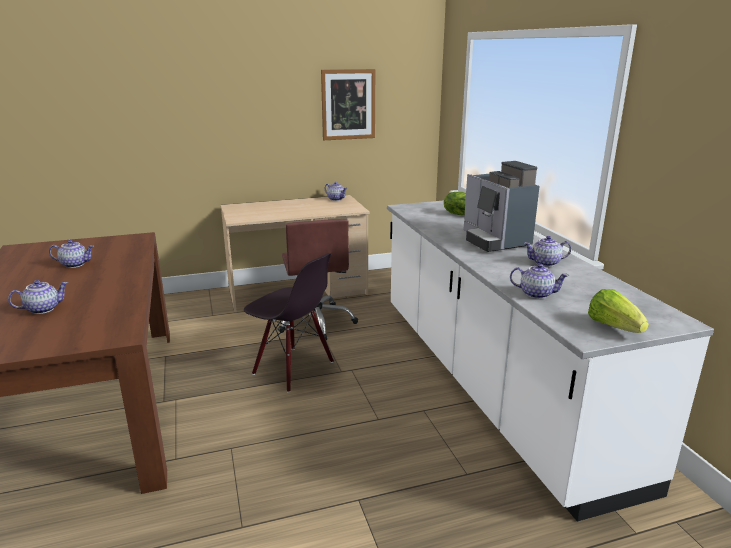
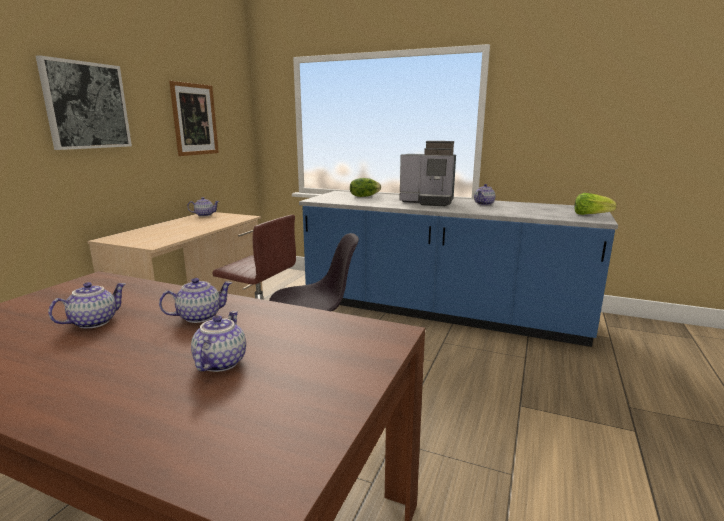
camera: 50 degrees left, 5 degrees down
white counter [387,201,714,522] -> blue counter [299,191,618,347]
teapot [510,263,569,299] -> teapot moved to [159,278,233,323]
none -> picture [36,55,132,150]

